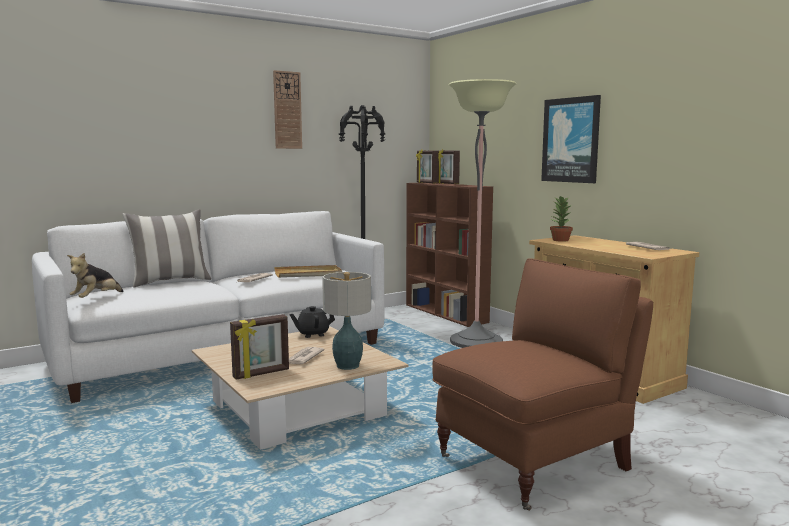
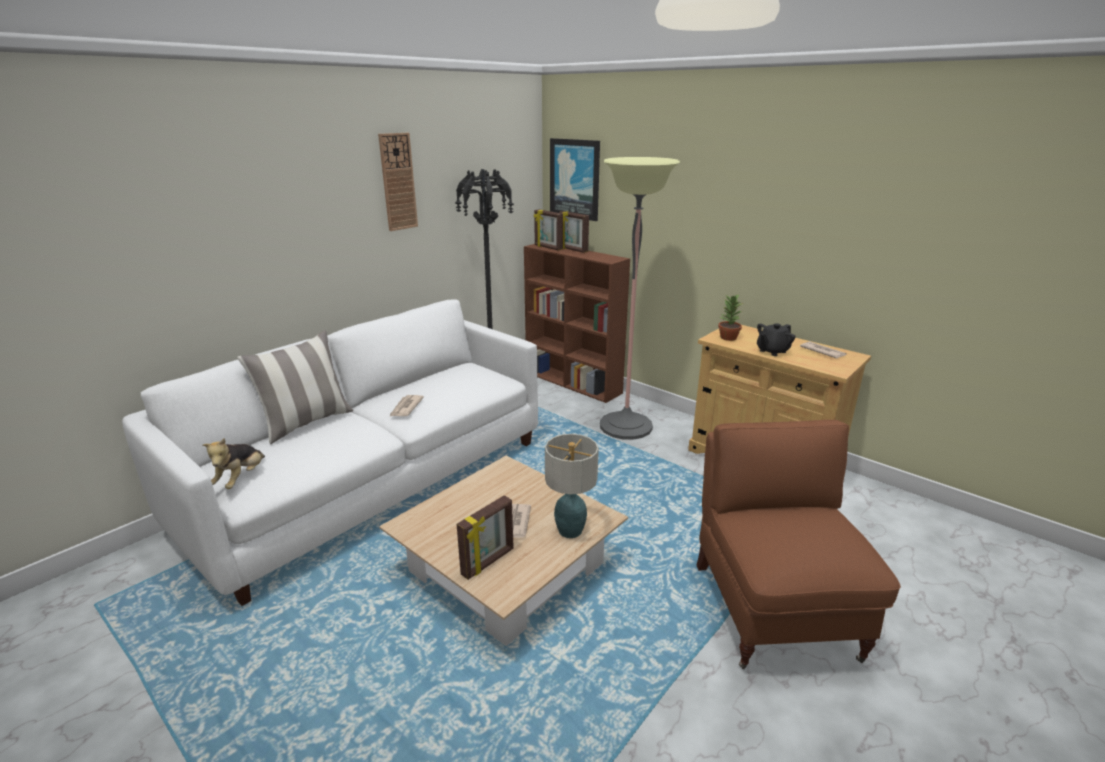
camera: 15 degrees left, 15 degrees up
beige tray [274,265,342,278] -> none
black teapot [290,306,335,338] -> black teapot moved to [757,323,795,356]
brown armchair [432,258,653,511] -> brown armchair turned 45 degrees counterclockwise [697,420,901,669]
picture [541,95,601,183] -> picture moved to [550,138,600,221]

